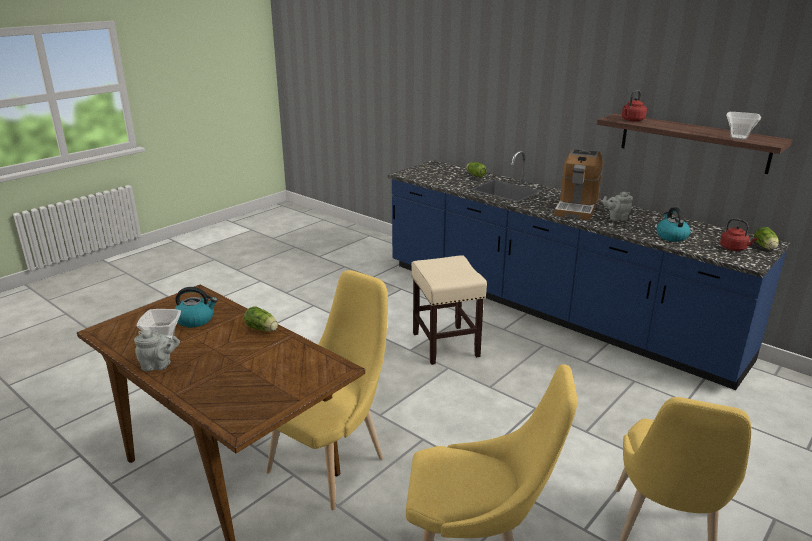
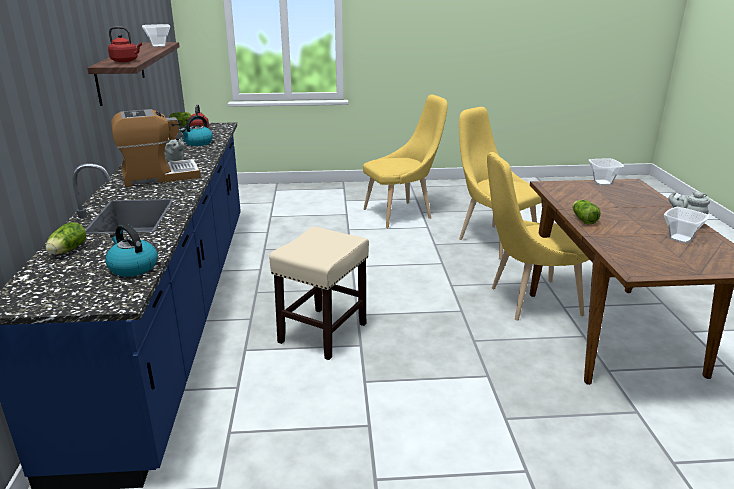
camera: 135 degrees left, 0 degrees up
kettle [175,287,218,327] -> kettle moved to [105,224,158,277]
none -> bowl [588,158,625,185]

